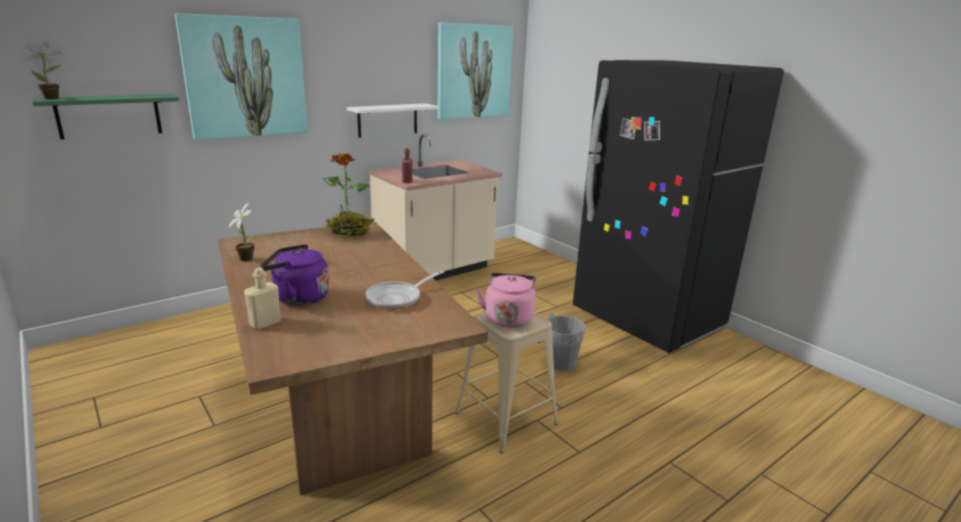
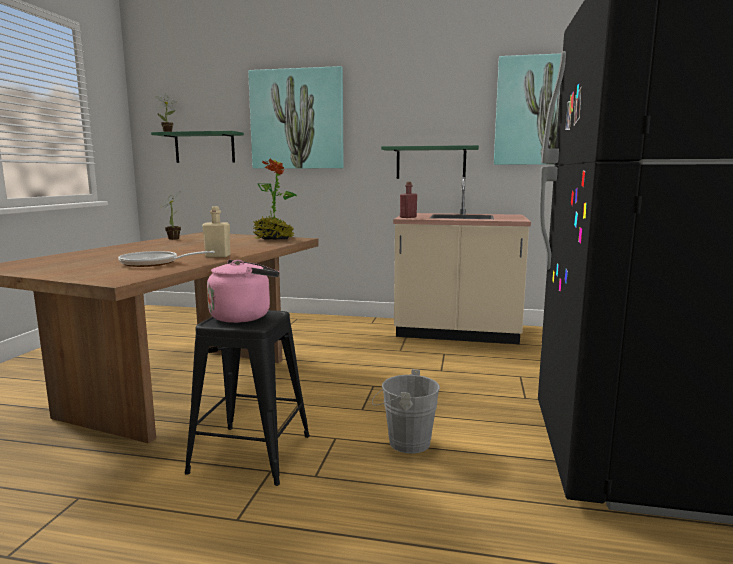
camera: 50 degrees right, 10 degrees down
beige bottle [244,267,281,330] -> beige bottle moved to [202,206,231,257]
purple kettle [260,244,329,306] -> none
white shelf [346,103,439,138] -> green shelf [381,145,479,179]
beige stool [455,312,558,453] -> black stool [184,310,310,486]

